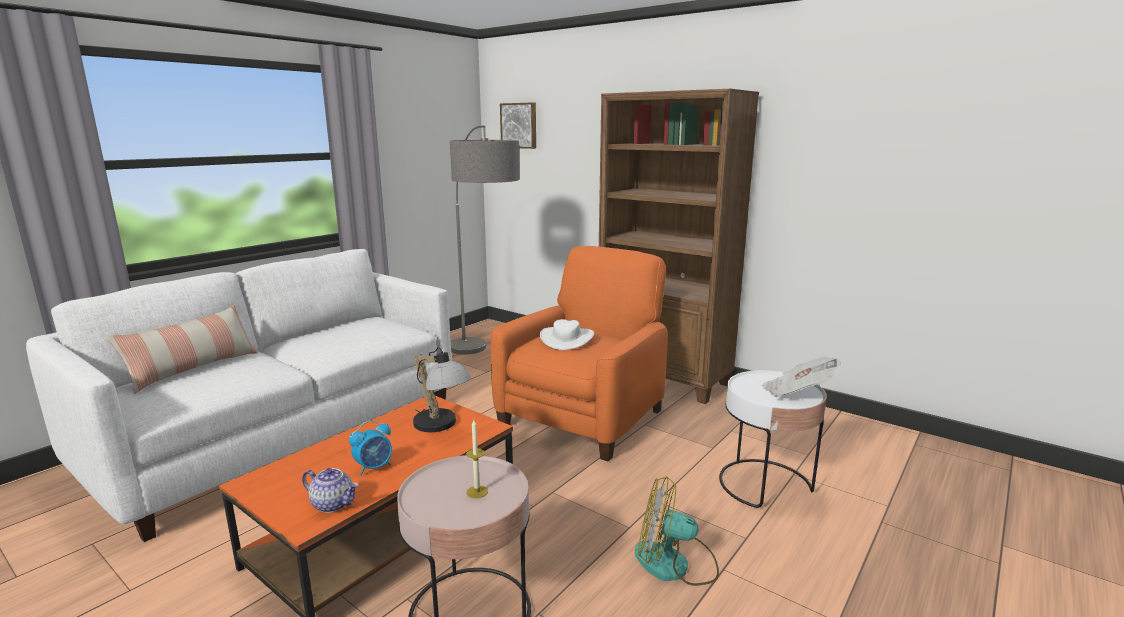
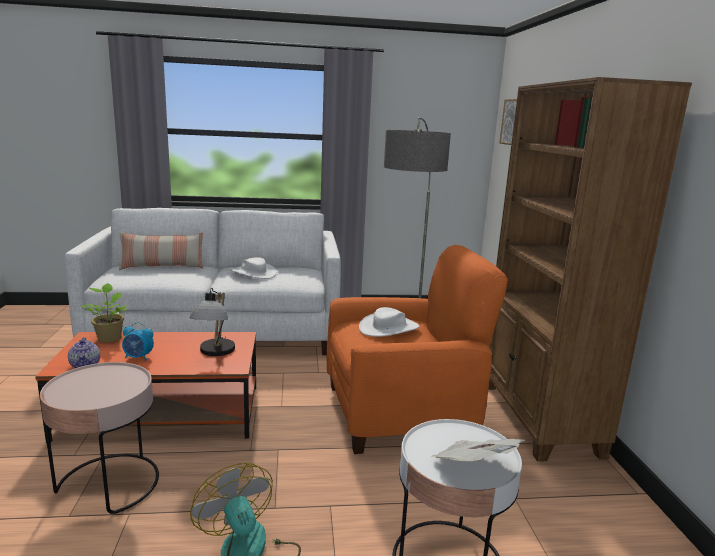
camera: 45 degrees right, 0 degrees up
candle [466,420,488,498] -> none
none -> potted plant [80,283,127,343]
none -> white hat [230,257,277,279]

